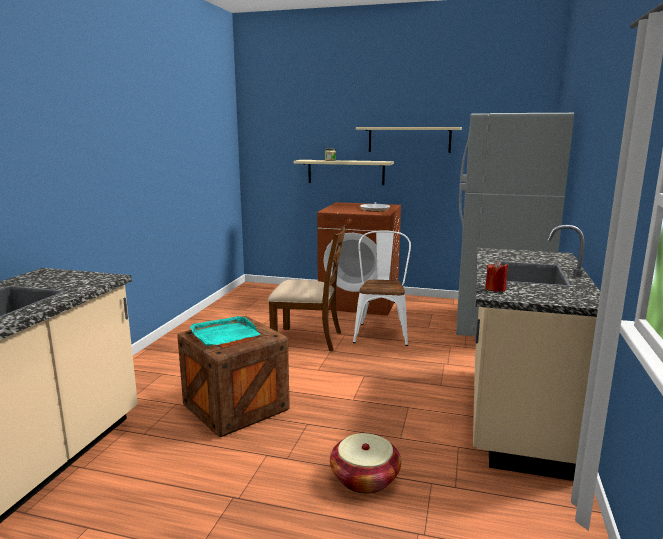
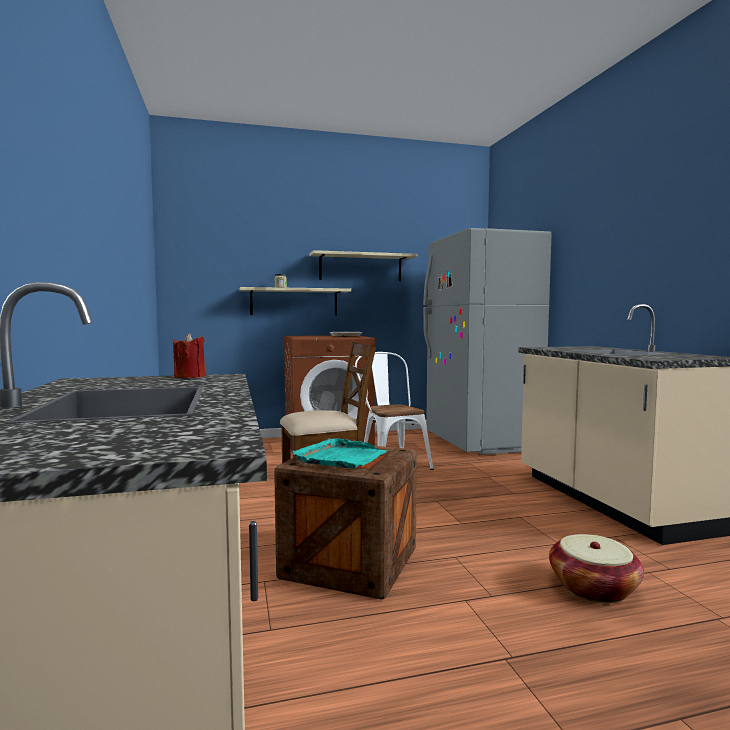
camera: 30 degrees left, 10 degrees down
red candle [485,261,508,292] -> red candle moved to [173,333,205,378]

